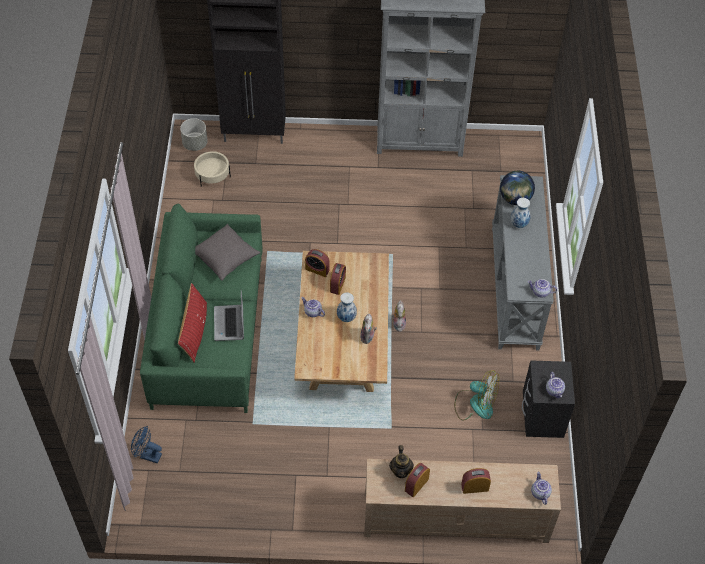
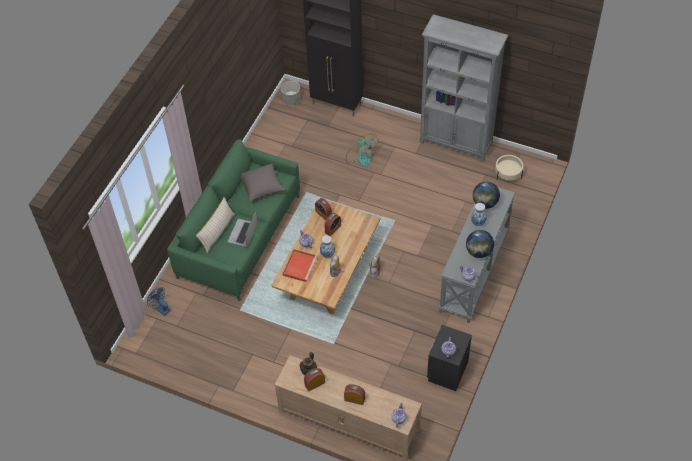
camera: 25 degrees right, 0 degrees up
red pillow [178,283,207,362] -> beige pillow [196,197,235,253]
beige planter [194,151,231,187] -> beige planter moved to [495,154,523,180]
fan [454,370,499,421] -> fan moved to [346,133,379,167]
none -> red tray [282,249,317,282]
none -> globe [466,230,494,258]

